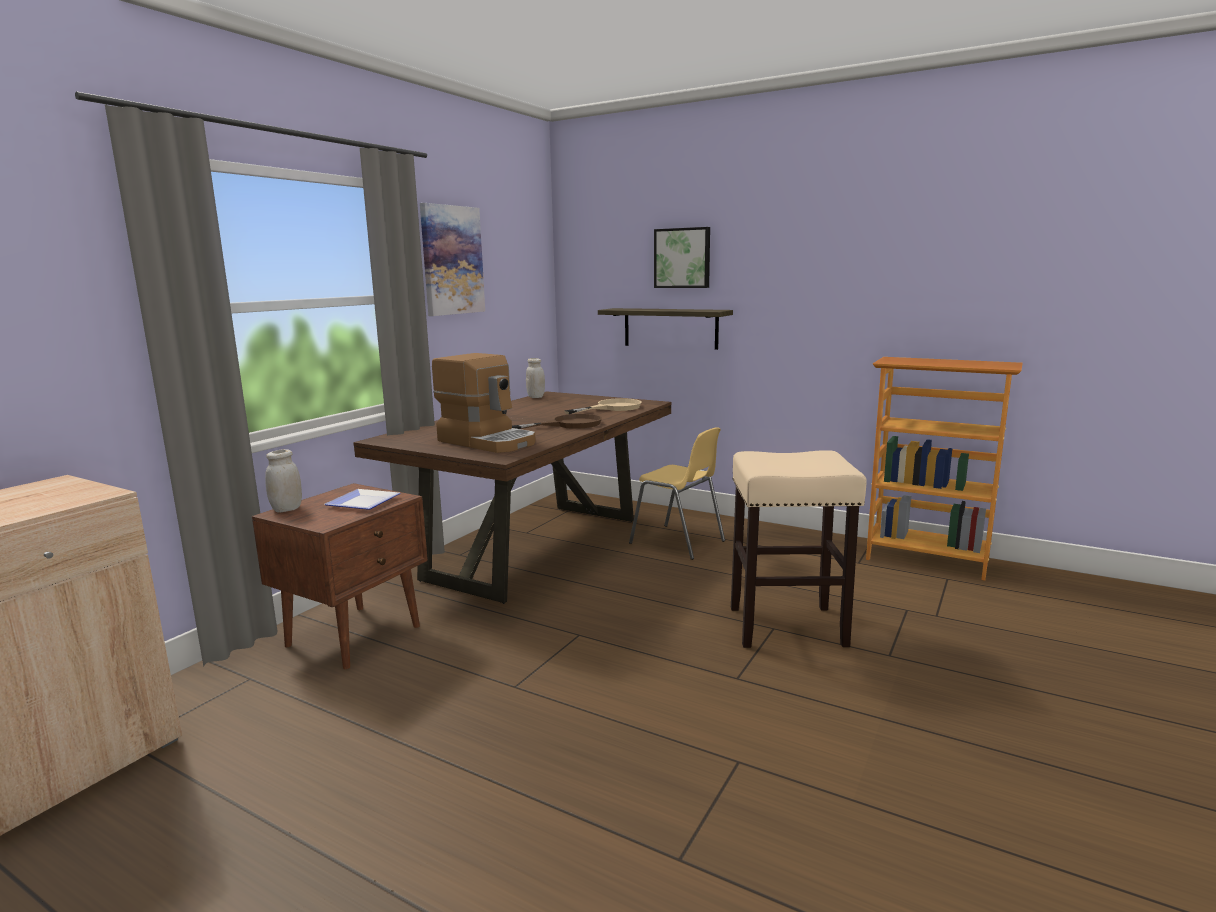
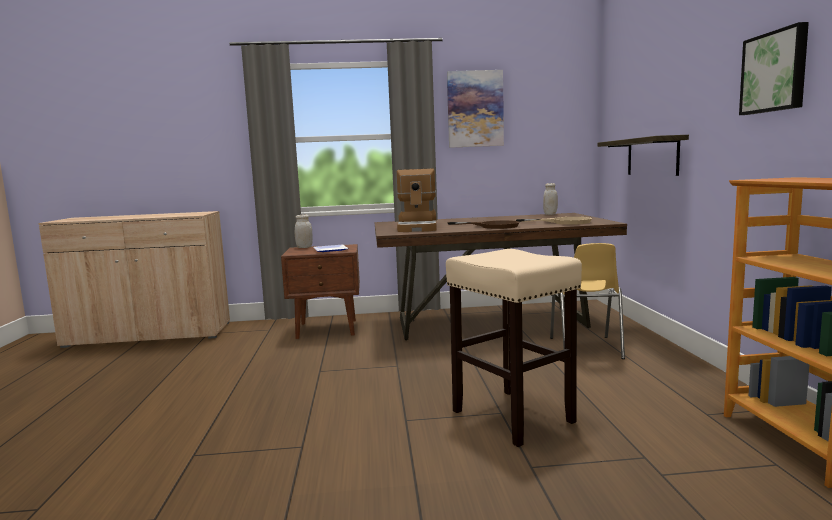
camera: 55 degrees right, 5 degrees down
picture [654,227,710,288] -> picture moved to [739,22,809,115]

